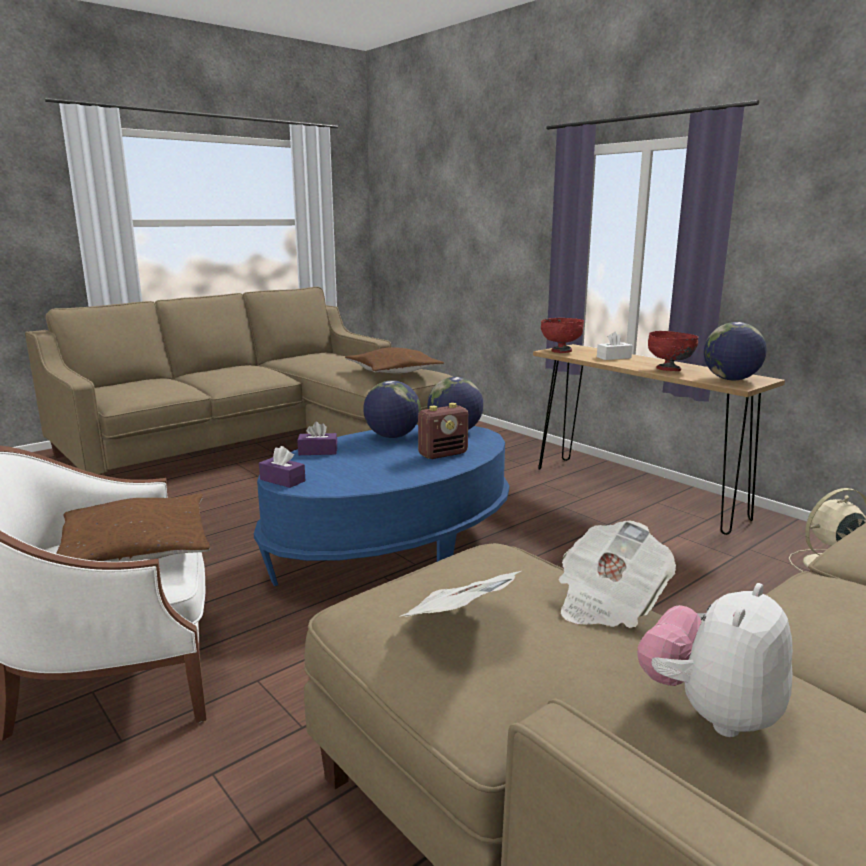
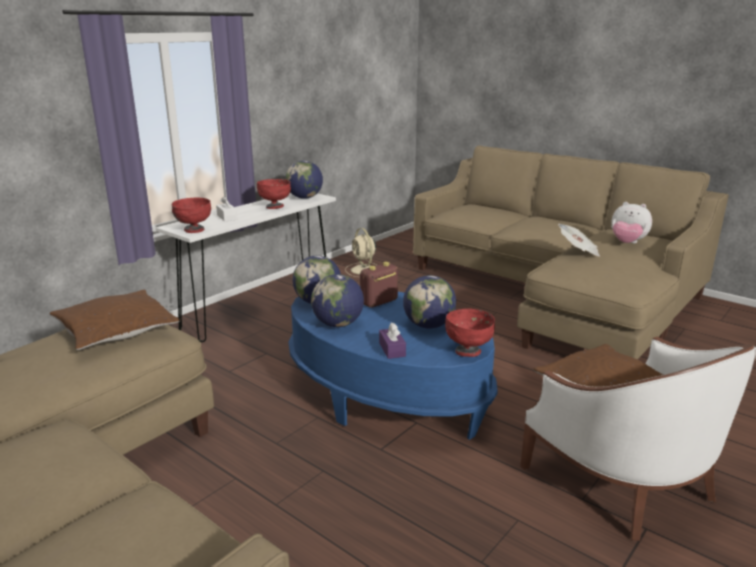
camera: 100 degrees left, 5 degrees up
purple tissue box [259,446,305,488] -> red bowl [445,308,495,357]
newspaper [399,571,521,617] -> none
radio [418,403,468,459] -> radio turned 90 degrees counterclockwise [360,262,398,308]
brown console table [533,344,785,535] -> white console table [156,193,336,342]
none -> globe [403,275,456,329]

